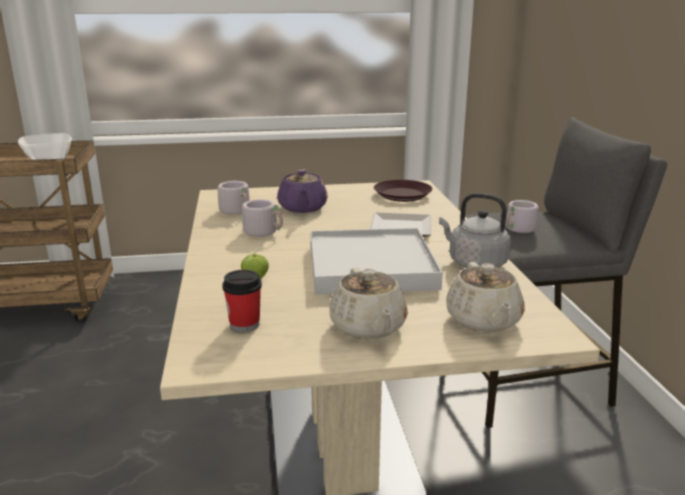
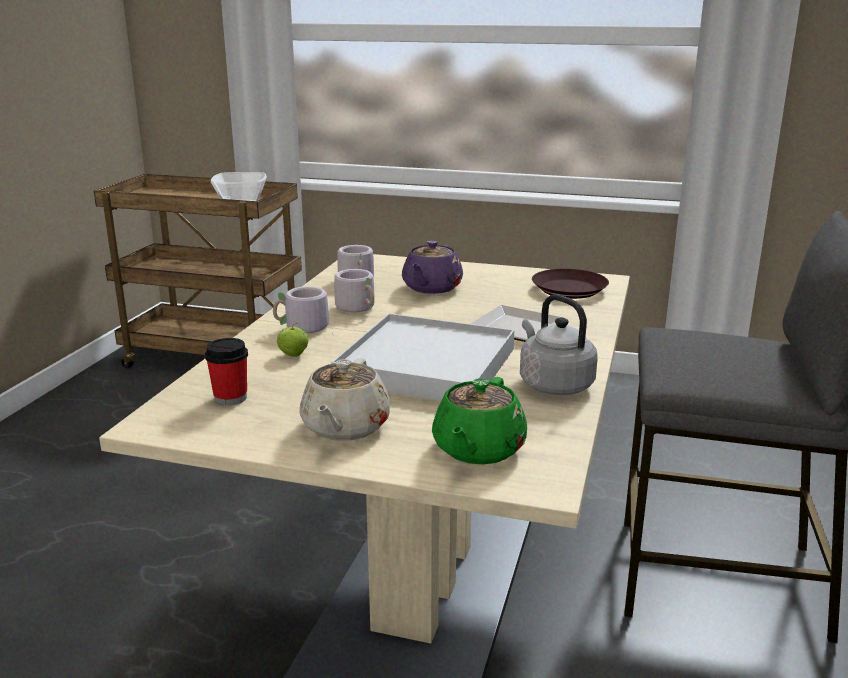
camera: 25 degrees right, 0 degrees up
beige teapot [446,262,525,333] -> green teapot [432,377,527,464]
grey mug [506,200,545,233] -> grey mug moved to [273,286,333,334]

